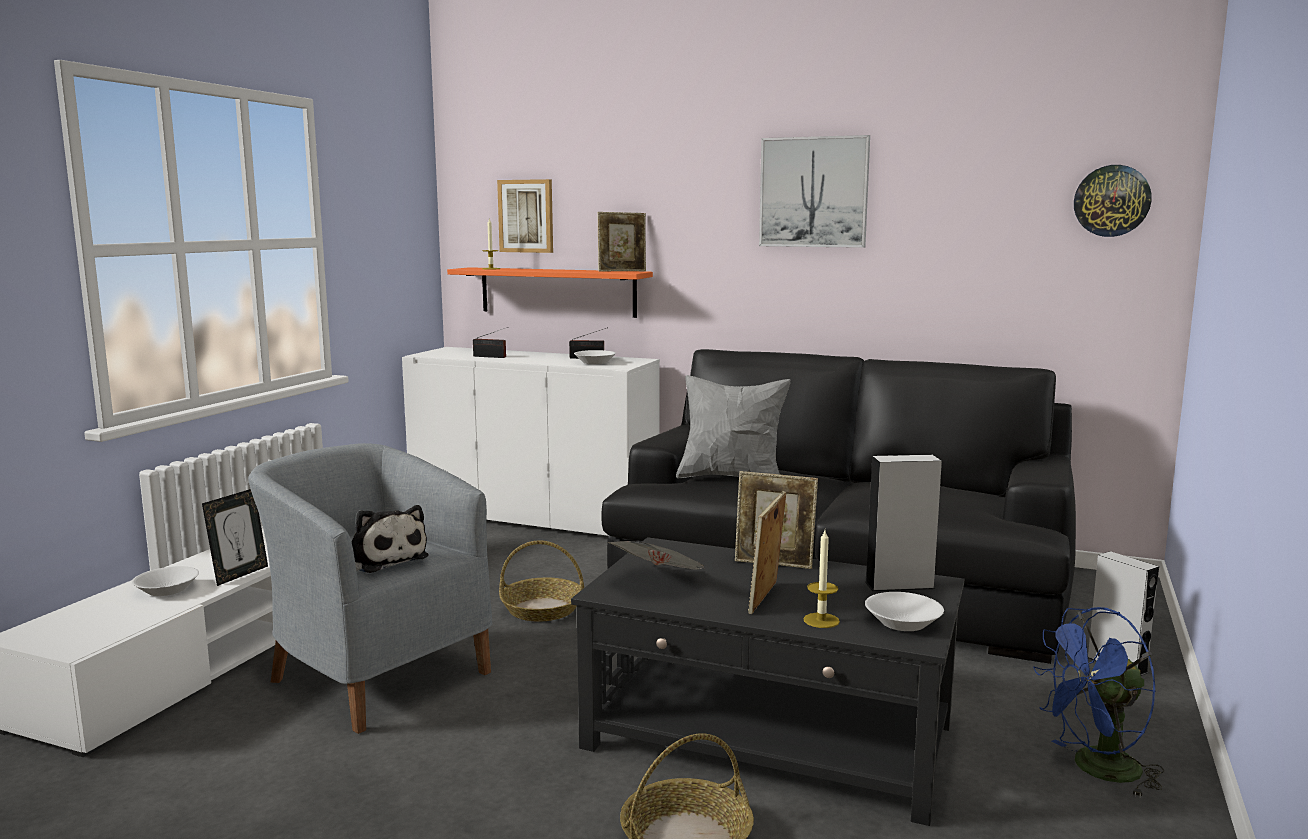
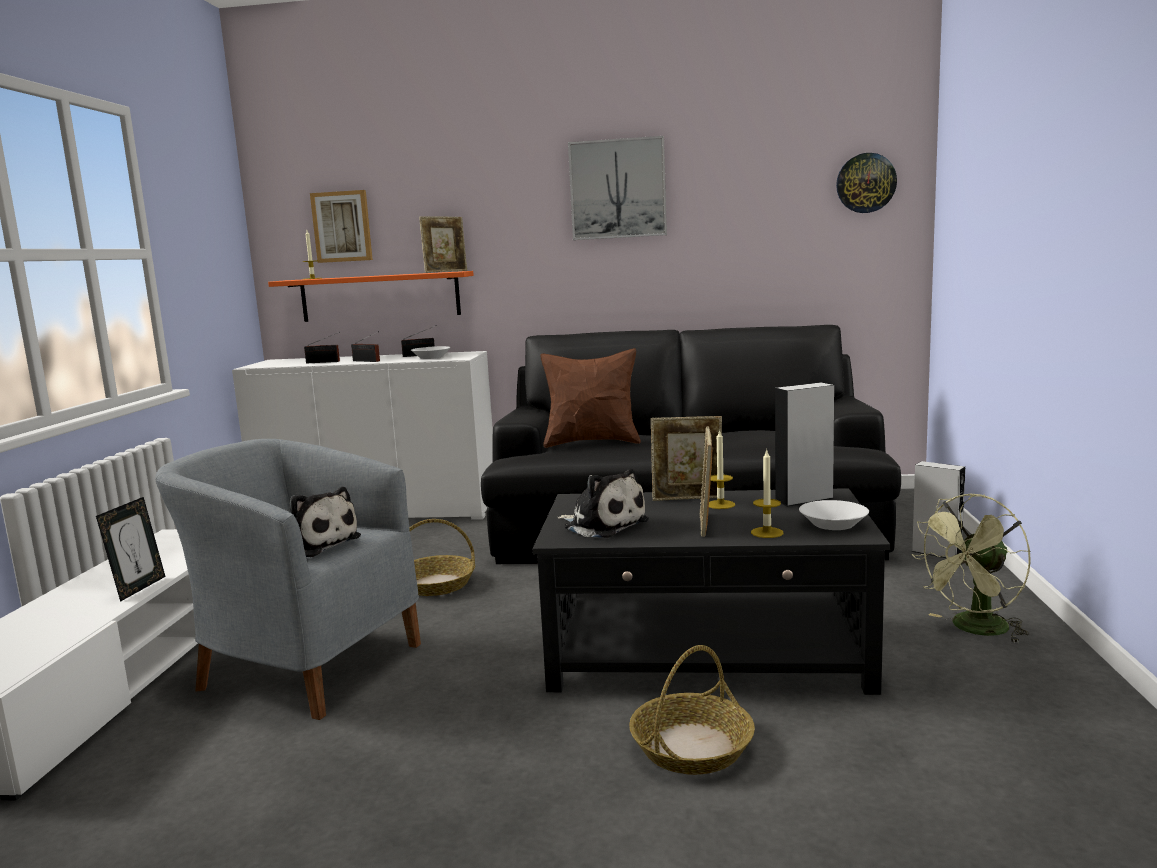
camera: 15 degrees left, 0 degrees up
white bowl [132,566,199,596] -> none
newspaper [606,541,704,569] -> plush toy [558,468,649,538]
grey pillow [676,375,790,478] -> brown pillow [540,348,641,448]
blue fan [1033,607,1164,797] -> green fan [911,494,1031,643]
none -> radio [351,331,380,362]
none -> candle [709,429,735,509]

